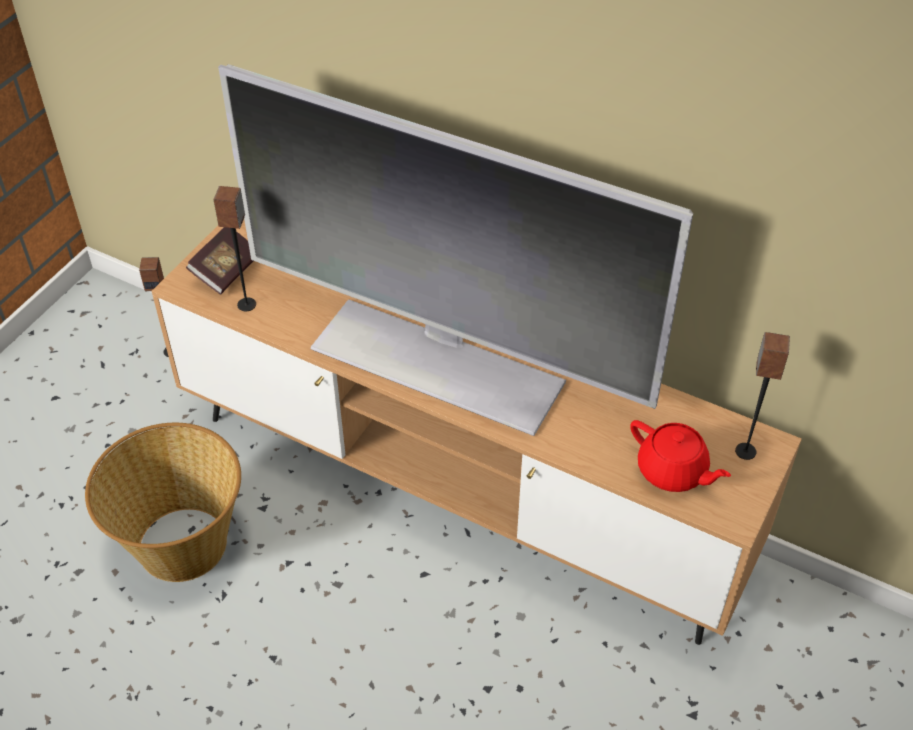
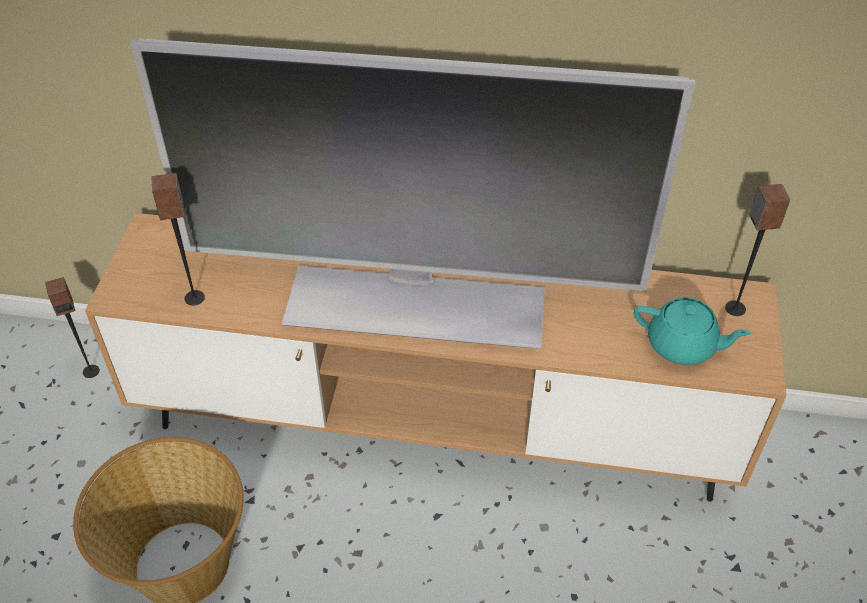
camera: 20 degrees left, 0 degrees up
book [186,227,253,294] -> none
red teapot [630,420,731,492] -> turquoise teapot [634,297,752,365]

